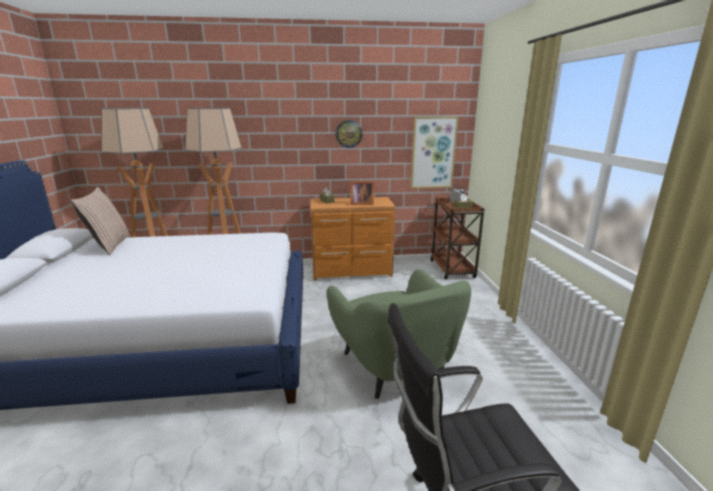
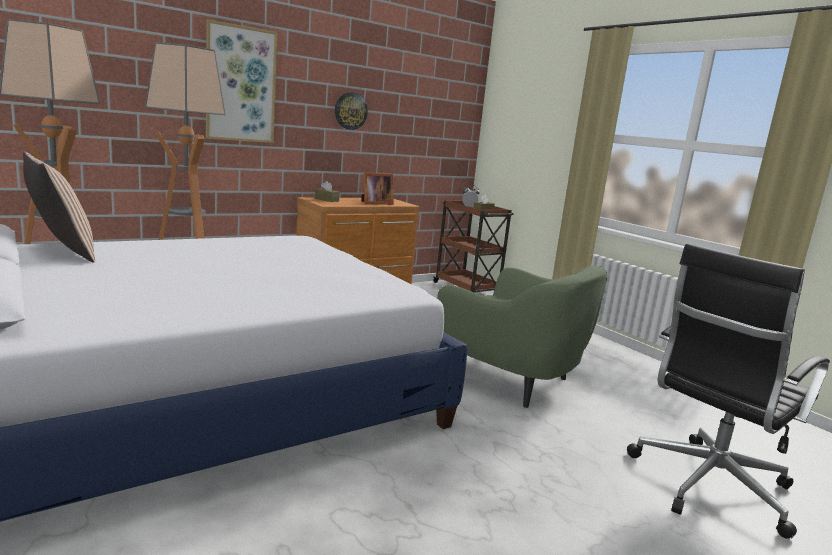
camera: 30 degrees left, 5 degrees down
picture [411,117,459,188] -> picture moved to [206,20,277,143]

